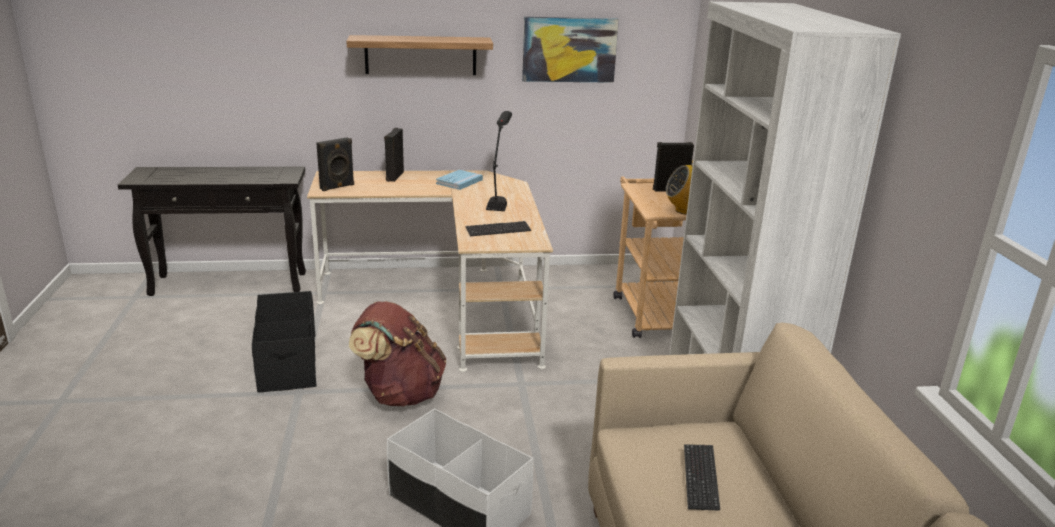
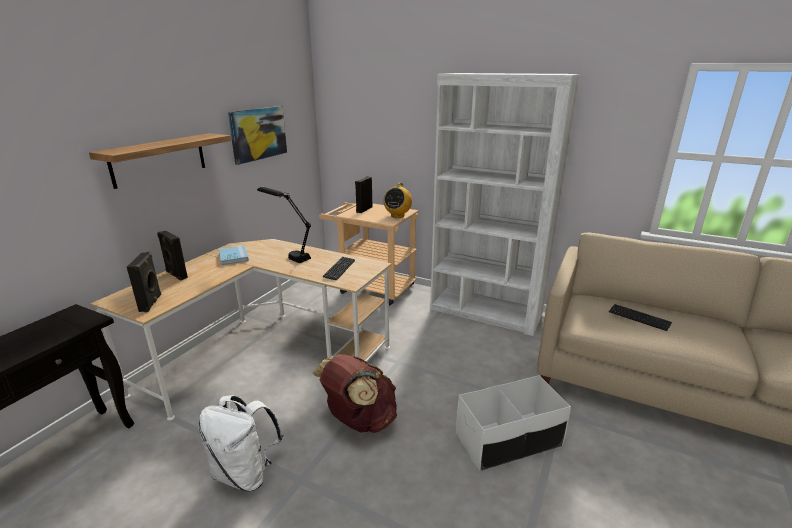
camera: 55 degrees left, 0 degrees up
black storage box [252,291,317,393] -> white backpack [198,395,284,491]

